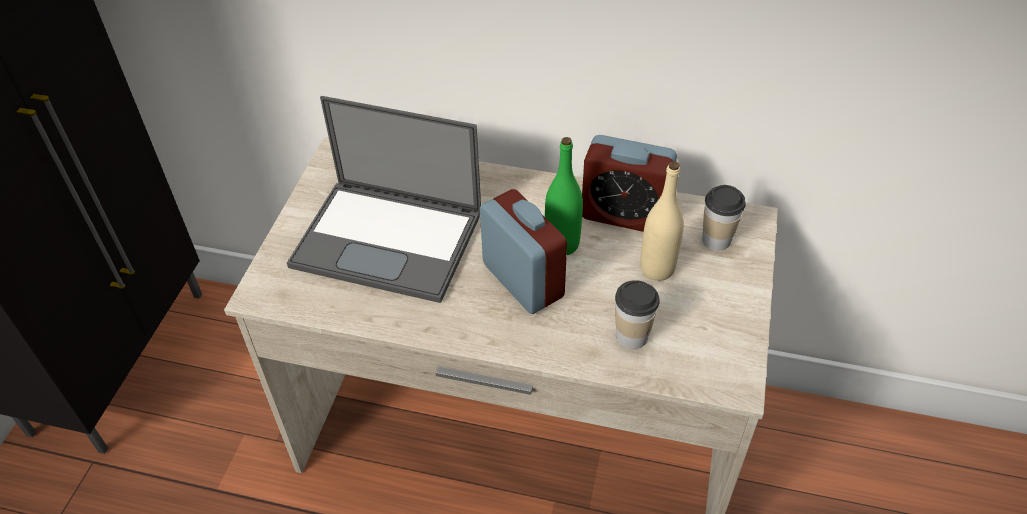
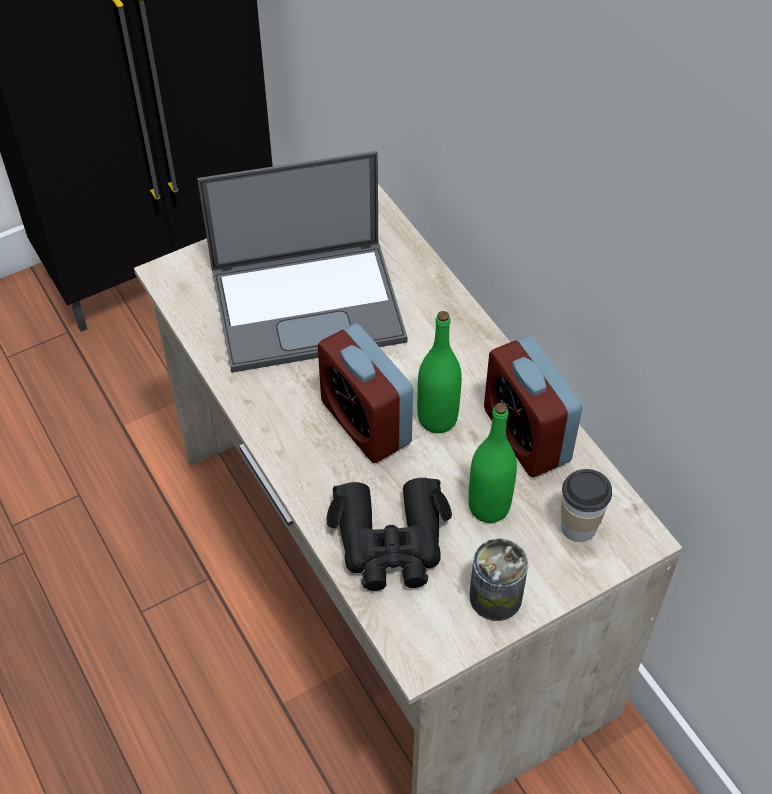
camera: 45 degrees right, 5 degrees up
laptop [287,96,481,303] -> laptop turned 75 degrees counterclockwise [197,151,407,373]
alarm clock [480,189,567,314] -> alarm clock turned 135 degrees clockwise [318,323,413,463]
cup [615,280,660,349] -> black binoculars [327,478,452,591]
beige bottle [640,161,684,281] -> green bottle [468,403,517,523]
none -> can [469,539,528,621]

